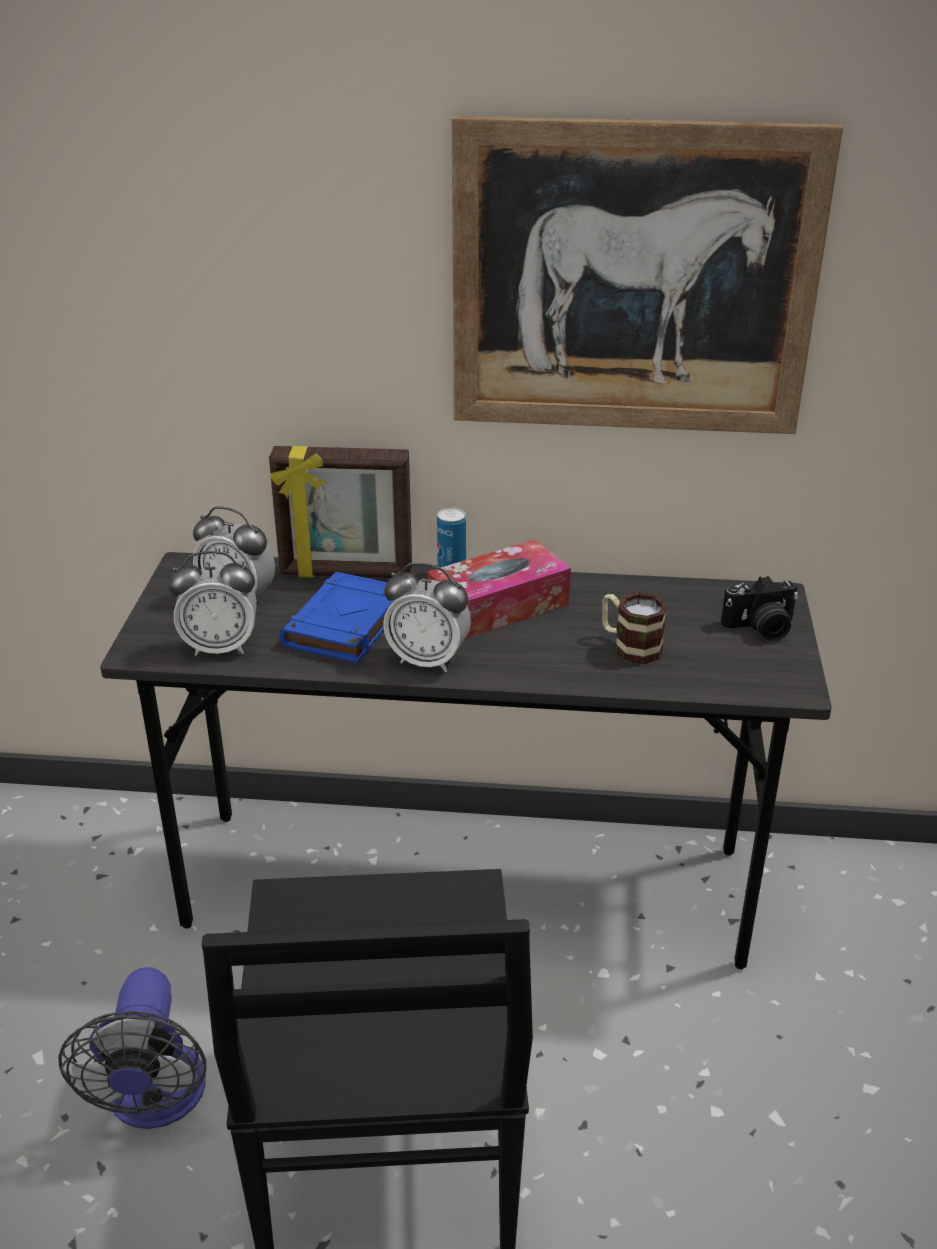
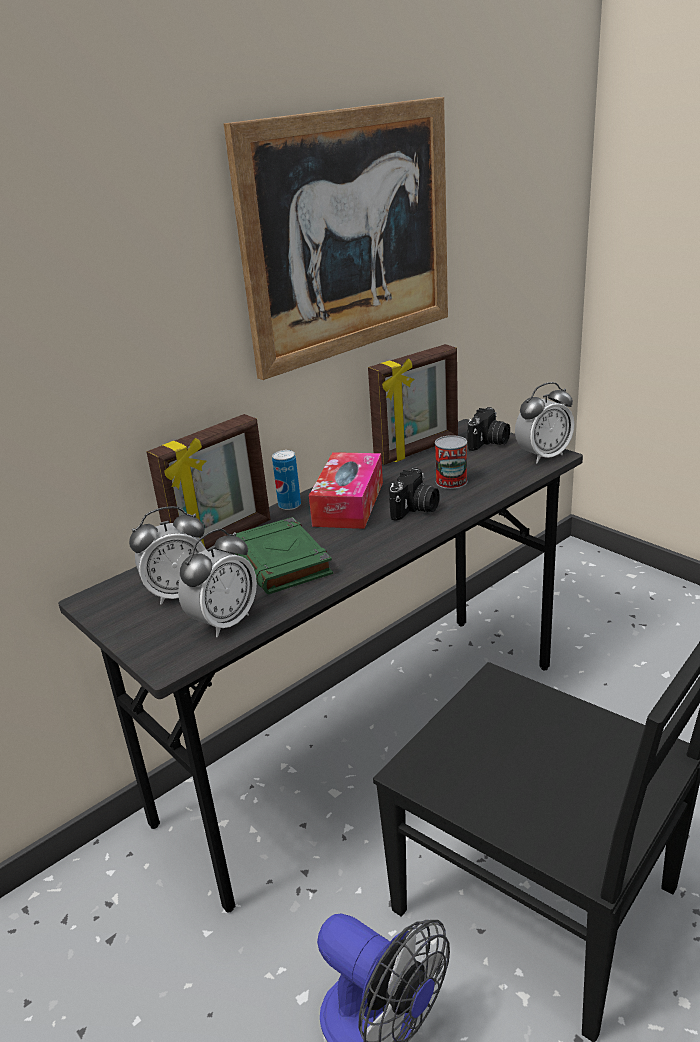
camera: 45 degrees left, 5 degrees down
blue book [279,572,395,663] -> green book [235,517,333,594]
alarm clock [383,563,471,672] -> alarm clock moved to [515,382,574,463]
mug [602,592,667,665] -> can [435,435,467,489]
none -> picture frame [368,344,458,465]
none -> camera [389,468,440,521]

